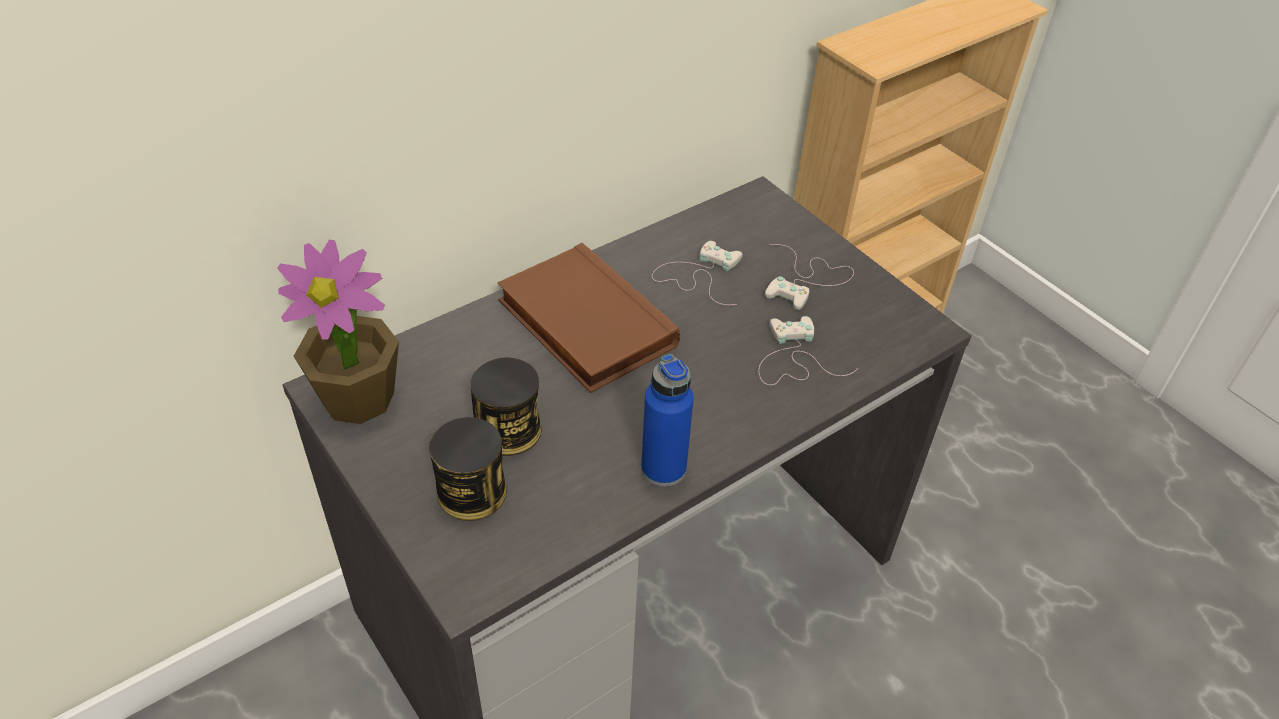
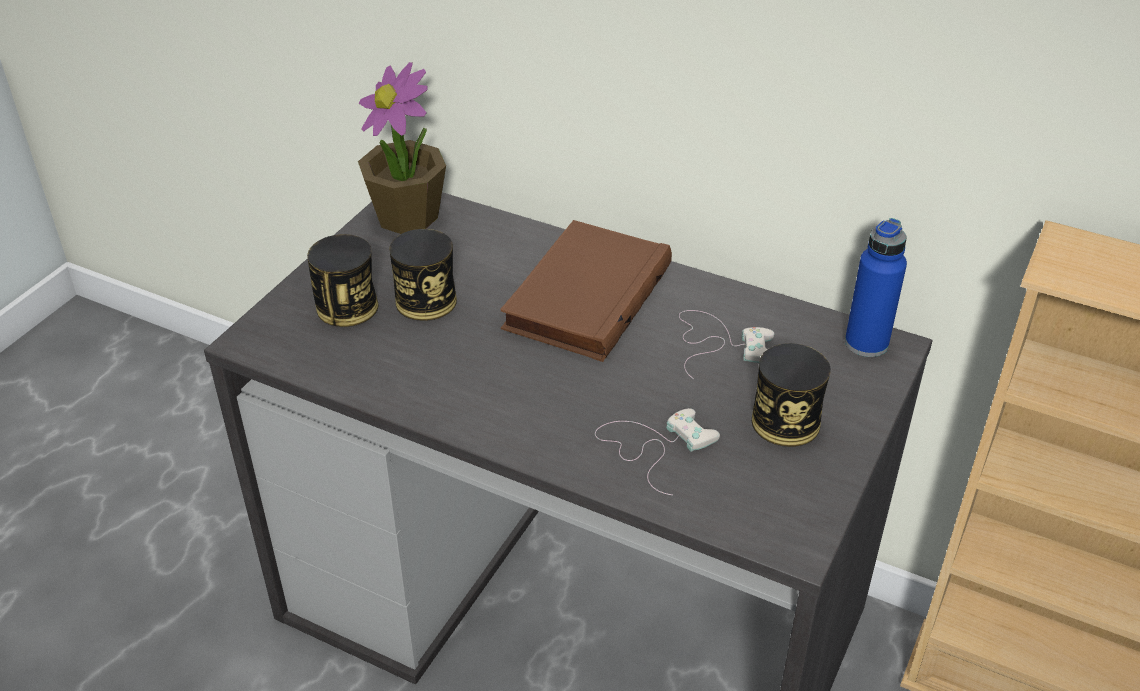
camera: 65 degrees right, 5 degrees down
blue bottle [641,354,694,487] -> blue bottle moved to [845,218,907,357]
white game controller [765,244,854,310] -> can [752,343,831,447]

